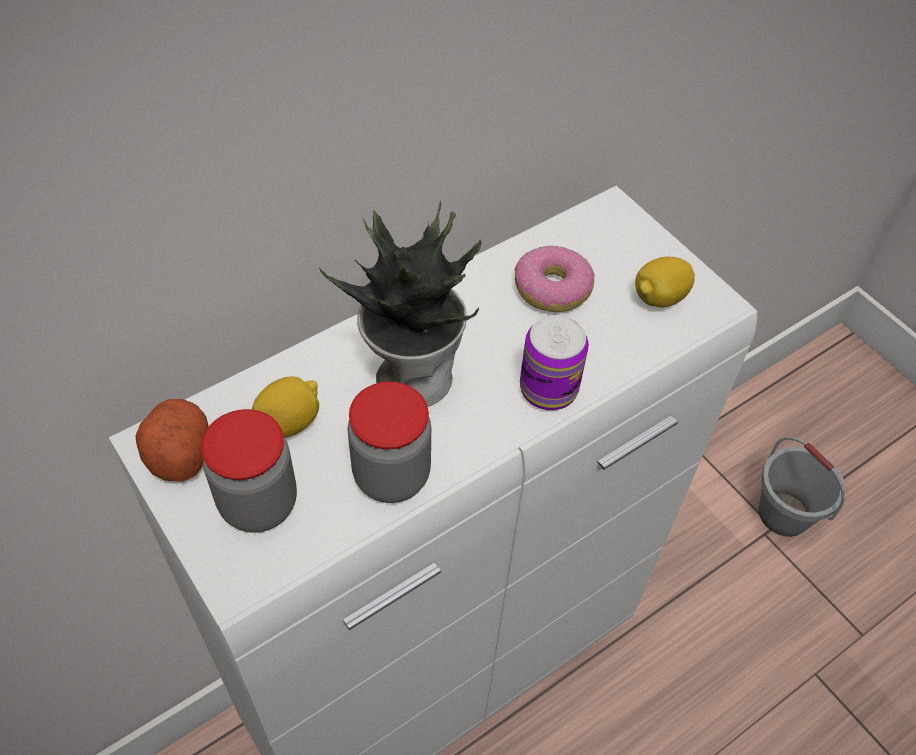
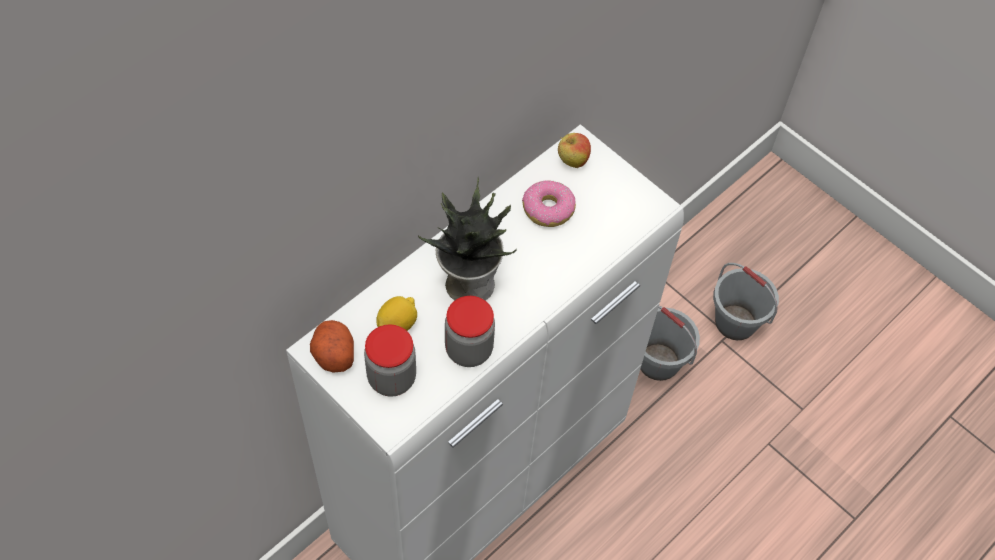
camera: 10 degrees left, 5 degrees up
can [520,315,589,410] -> none
lemon [635,257,695,307] -> none
none -> apple [558,133,591,168]
none -> grey bucket [641,306,700,381]

